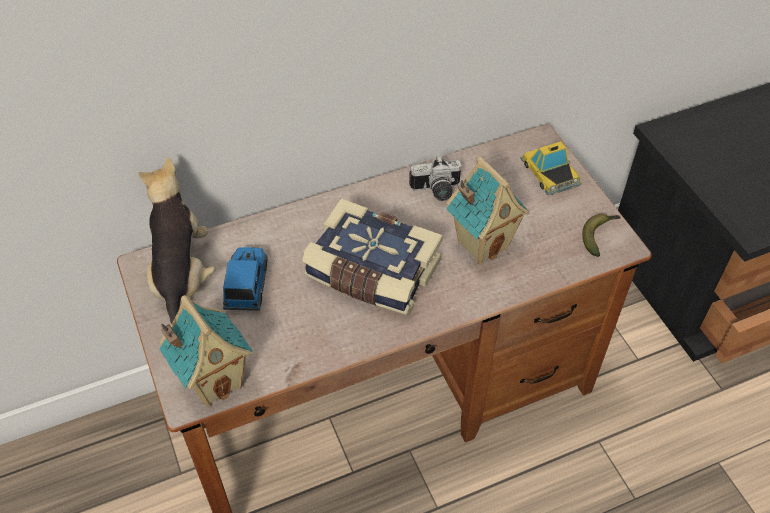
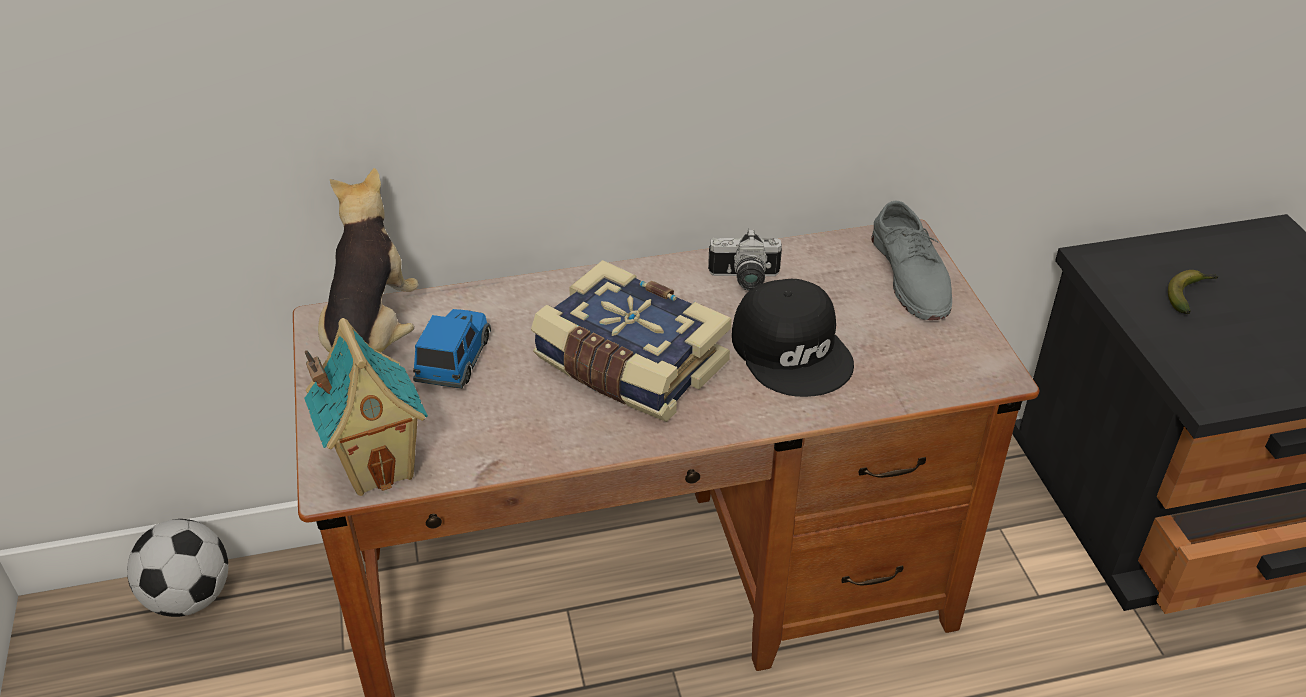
camera: 10 degrees right, 10 degrees down
toy house [446,156,530,265] -> black cap [732,279,854,397]
toy car [521,141,582,195] -> grey shoe [871,201,952,320]
banana [582,214,621,257] -> banana moved to [1168,270,1218,314]
none -> football [127,519,228,617]

